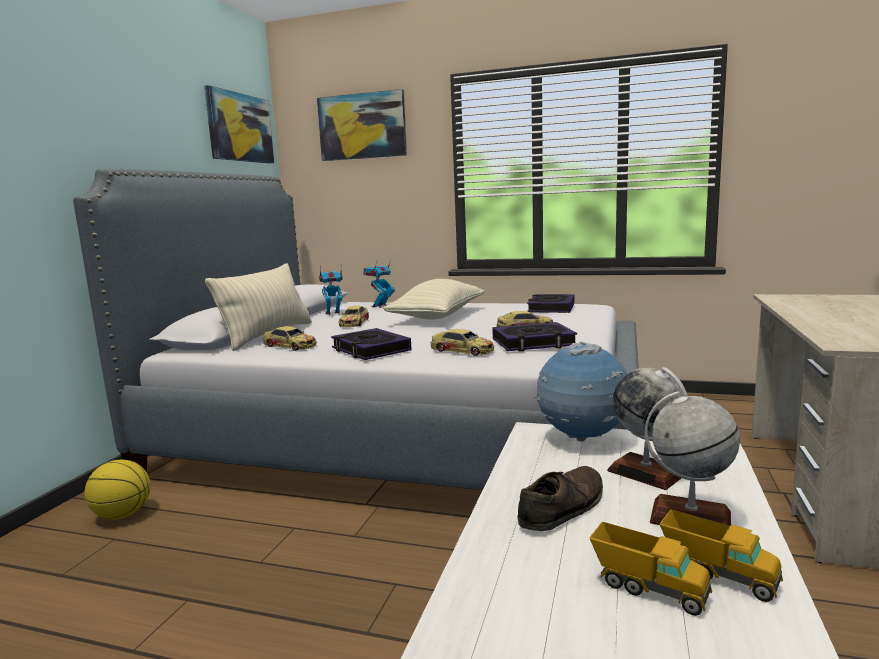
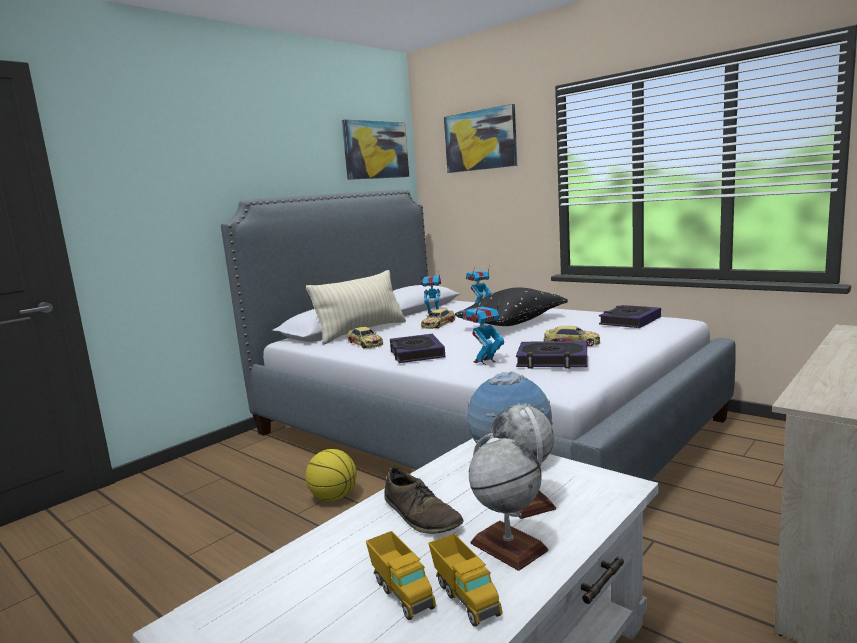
camera: 25 degrees right, 0 degrees up
basketball [84,460,151,520] -> basketball moved to [305,449,357,501]
beige pillow [383,279,484,319] -> black pillow [455,287,568,326]
toy car [431,329,495,356] -> toy robot [463,298,504,365]
brown shoe [517,466,603,531] -> brown shoe turned 75 degrees clockwise [384,467,464,534]

